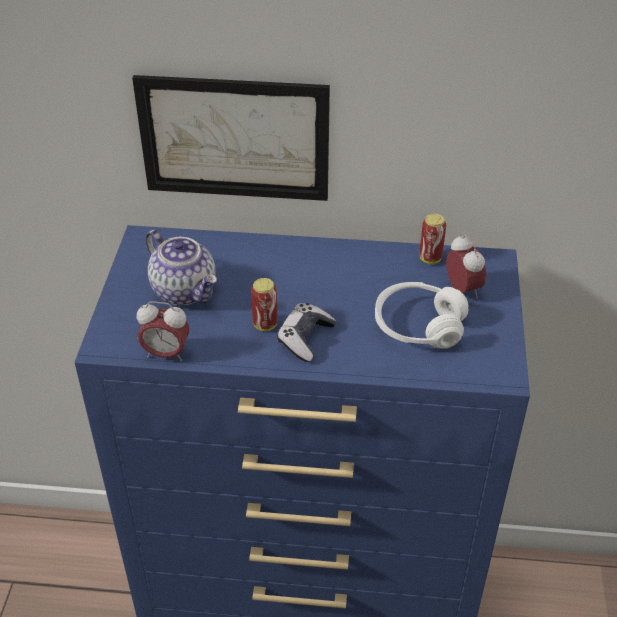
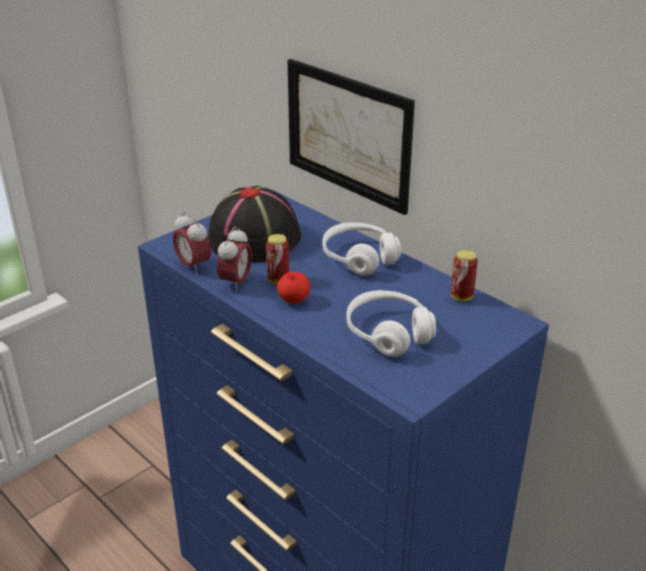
camera: 40 degrees right, 10 degrees down
teapot [145,230,217,305] -> black hat [208,185,301,262]
game controller [277,303,336,362] -> apple [277,272,310,303]
alarm clock [446,234,486,298] -> alarm clock moved to [217,227,252,292]
none -> white headphones [323,222,401,276]

